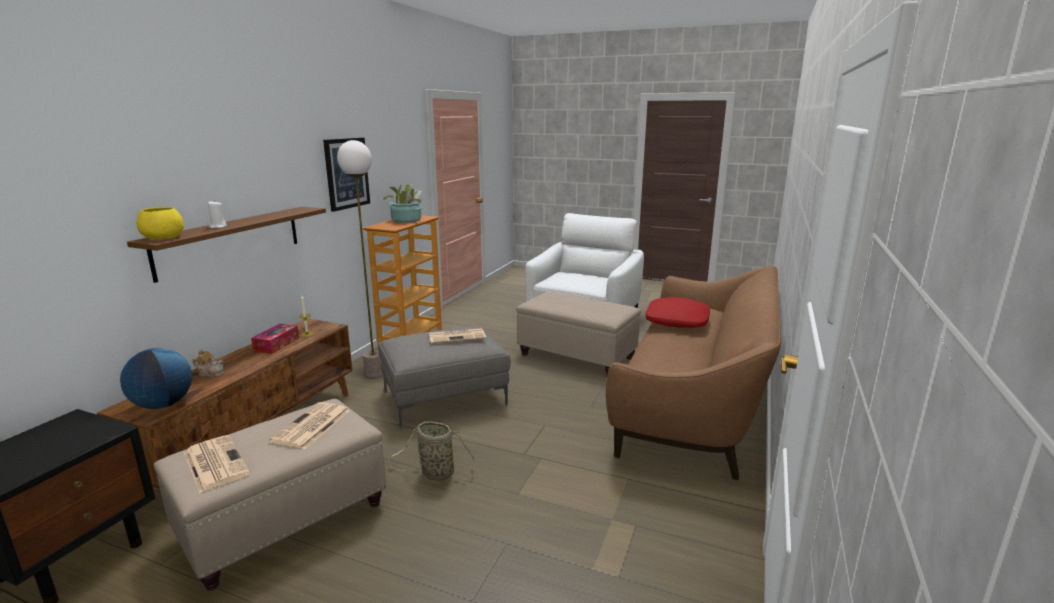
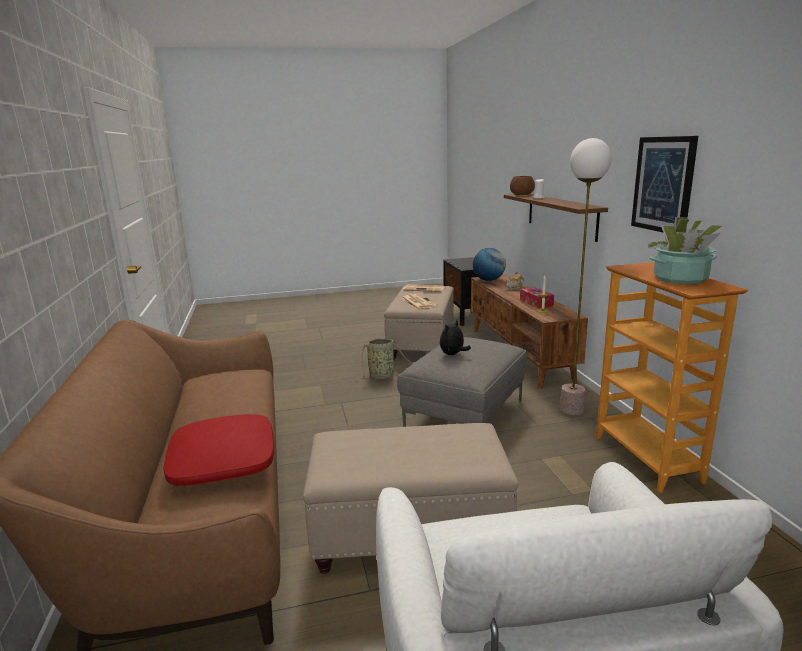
camera: 145 degrees right, 0 degrees up
yellow bowl [136,207,184,240] -> brown bowl [510,176,535,195]
newspaper [429,328,486,344] -> plush toy [440,320,471,355]

